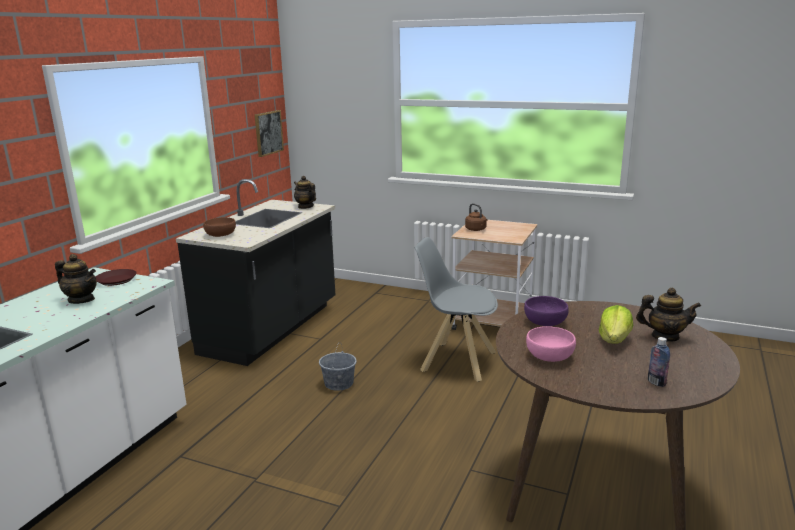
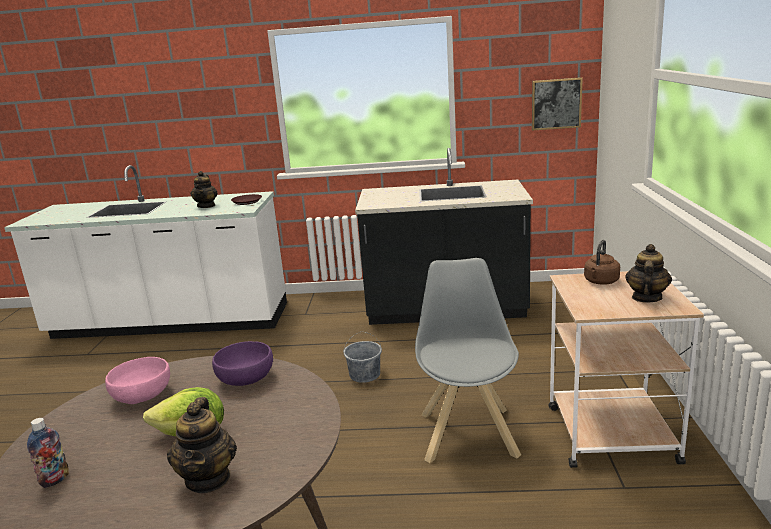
camera: 70 degrees right, 0 degrees up
brown bowl [203,217,236,237] -> none
teapot [294,176,316,209] -> teapot moved to [625,244,672,303]

